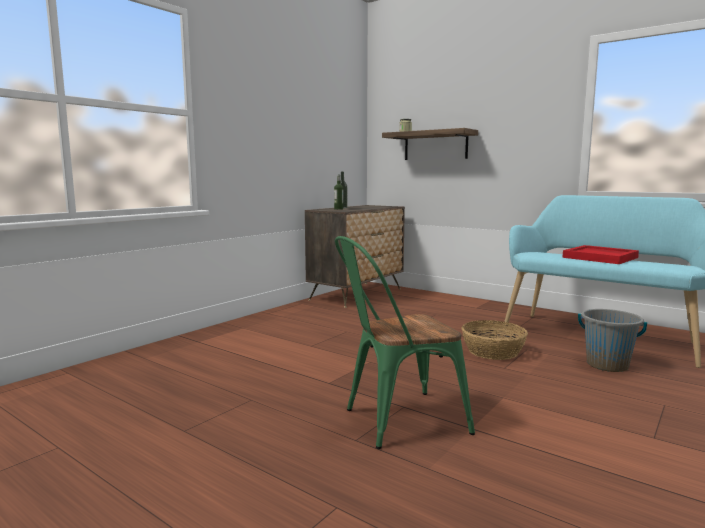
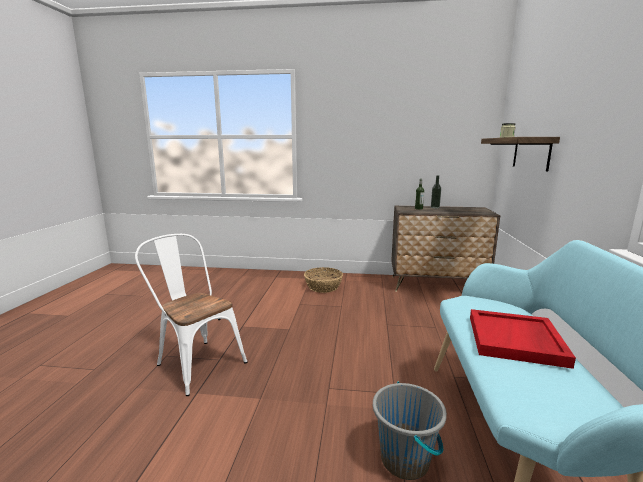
camera: 60 degrees right, 5 degrees up
green chair [335,236,475,449] -> white chair [135,234,248,396]
basket [461,320,528,360] -> basket moved to [304,267,343,293]

